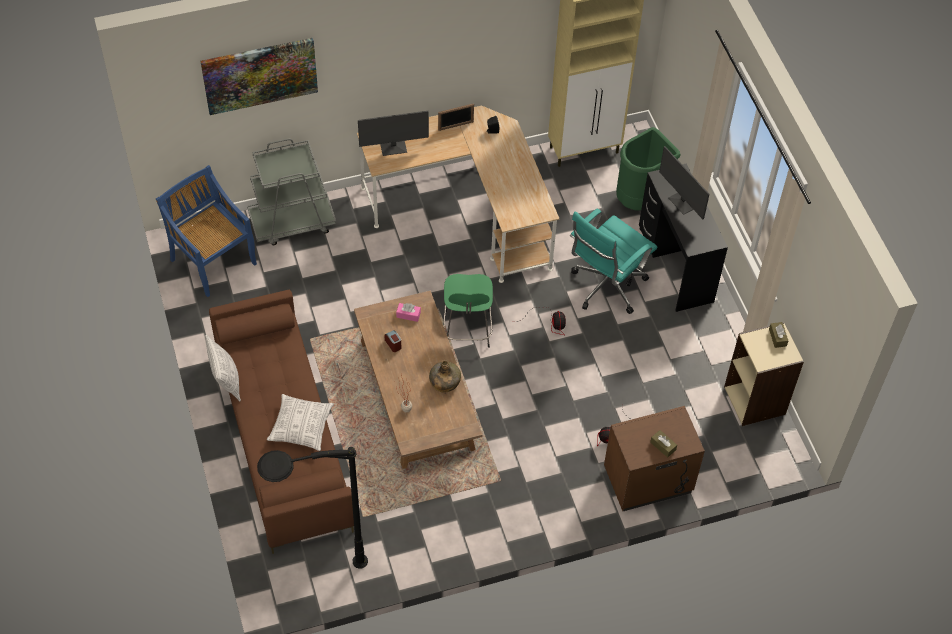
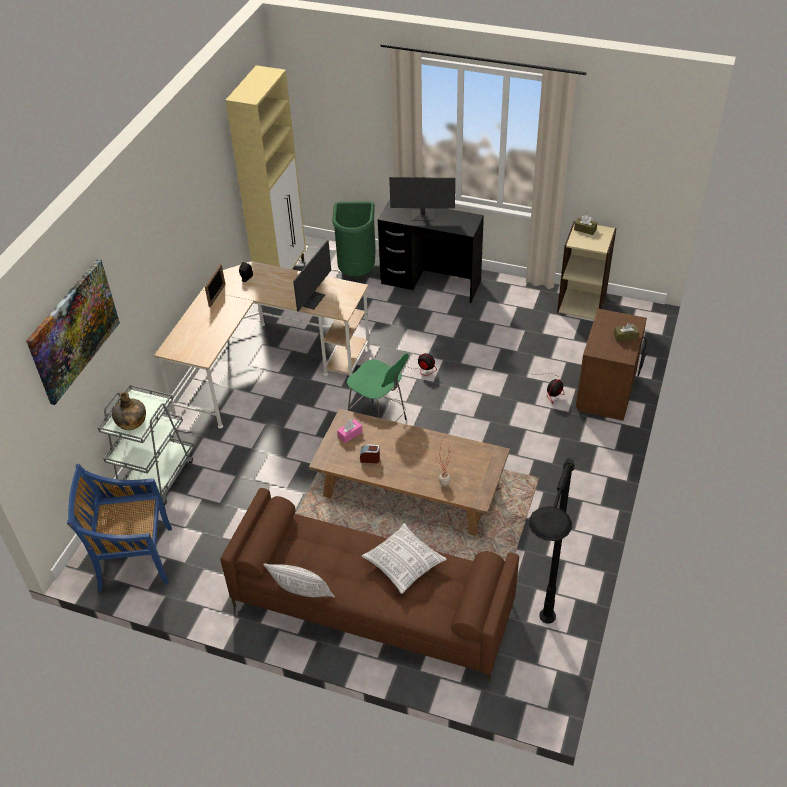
camera: 50 degrees left, 10 degrees down
monitor [358,111,429,156] -> monitor moved to [293,240,331,312]
green bottle [429,360,461,392] -> green bottle moved to [112,392,146,430]
turquoise office chair [570,209,657,314] -> none

